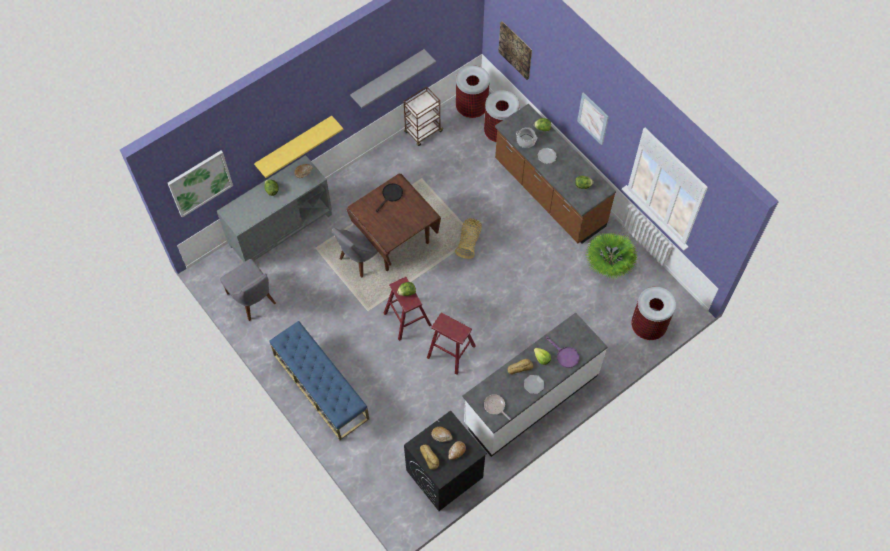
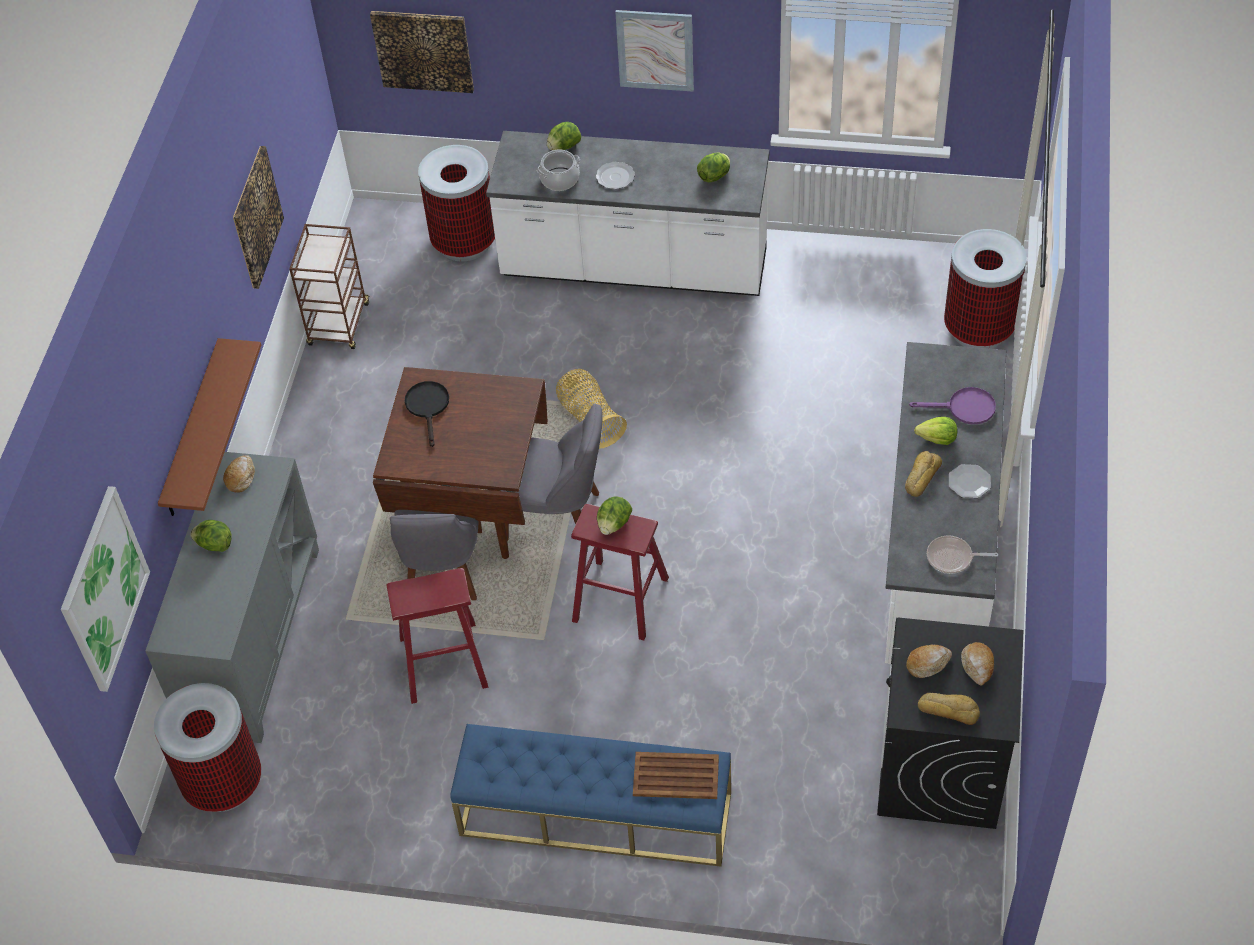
camera: 40 degrees left, 10 degrees down
grey chair [220,259,276,321] -> grey chair moved to [501,403,602,546]
yellow shelf [254,116,343,178] -> brown shelf [158,338,261,516]
grey shelf [350,49,436,108] -> picture [233,146,284,289]
red stool [427,313,476,375] -> red stool moved to [386,568,488,704]
trash can [456,65,490,119] -> trash can moved to [154,683,261,812]
brown counter [495,104,616,244] -> white counter [486,131,769,296]
potted plant [586,232,638,279] -> none
none -> brown tray [633,752,719,799]

